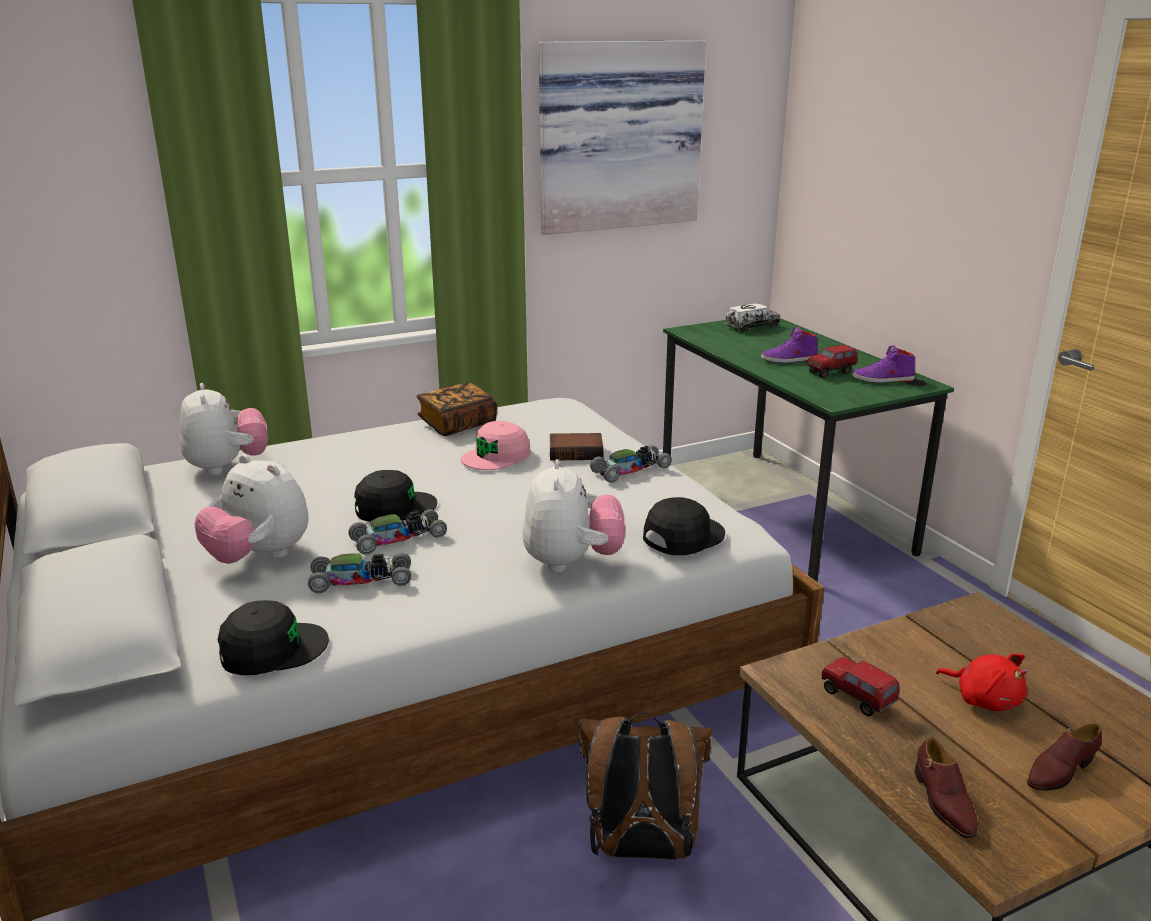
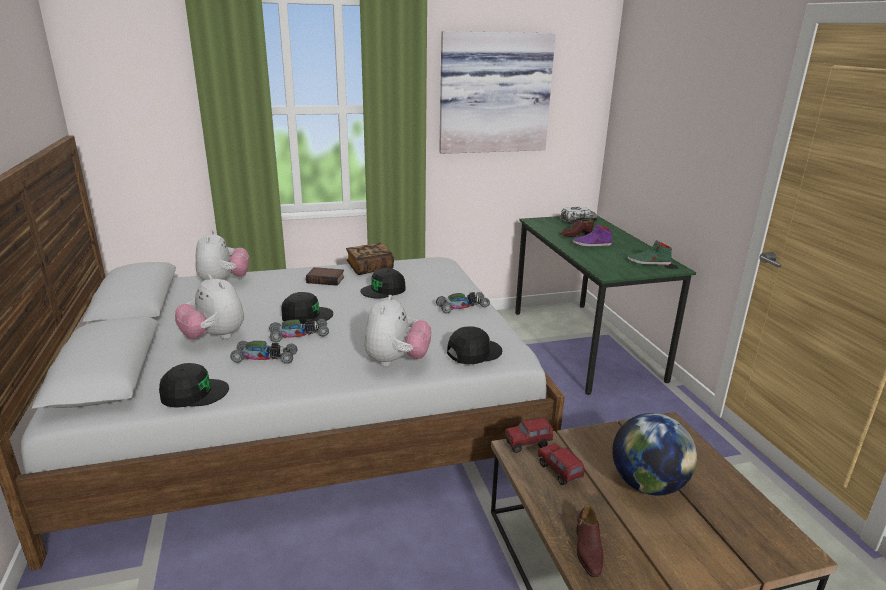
camera: 10 degrees right, 0 degrees up
pink cap [461,421,531,470] -> black cap [360,268,406,299]
book [550,433,604,461] -> book moved to [306,267,344,286]
brown backpack [579,712,712,859] -> none
toy truck [808,345,857,378] -> toy truck moved to [505,418,553,453]
purple shoe [852,345,915,383] -> green shoe [628,240,672,265]
red plush toy [936,654,1028,711] -> globe [612,413,697,496]
brown shoe [1027,723,1102,791] -> brown shoe moved to [560,220,594,237]

